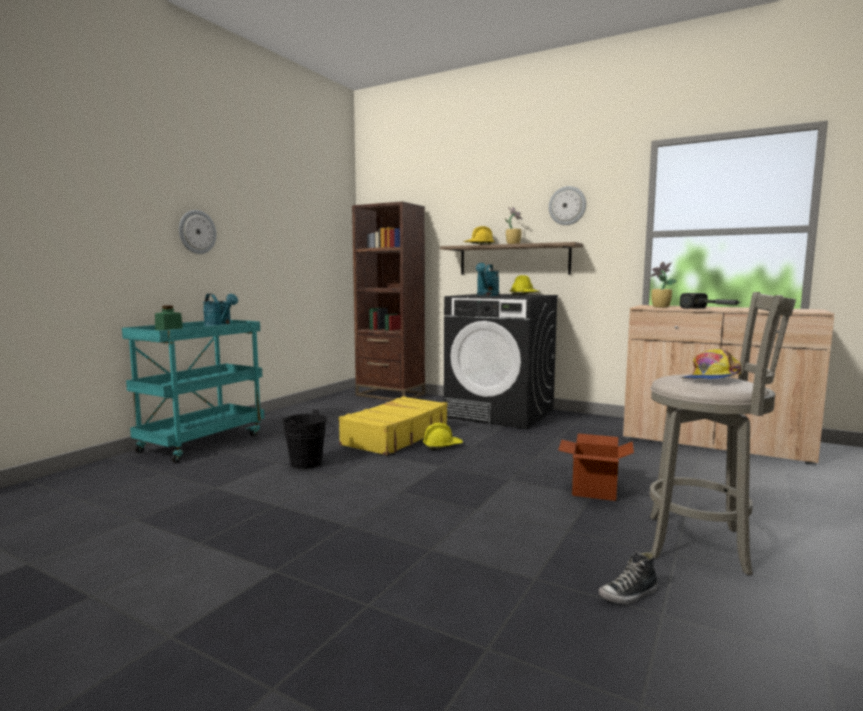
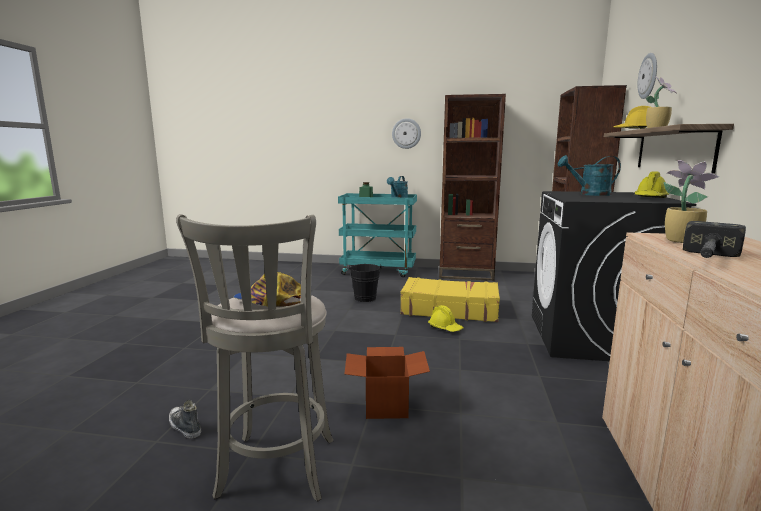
camera: 70 degrees right, 5 degrees up
wall clock [549,186,586,225] -> wall clock moved to [638,53,657,99]
none -> brown bookcase [439,94,506,281]

